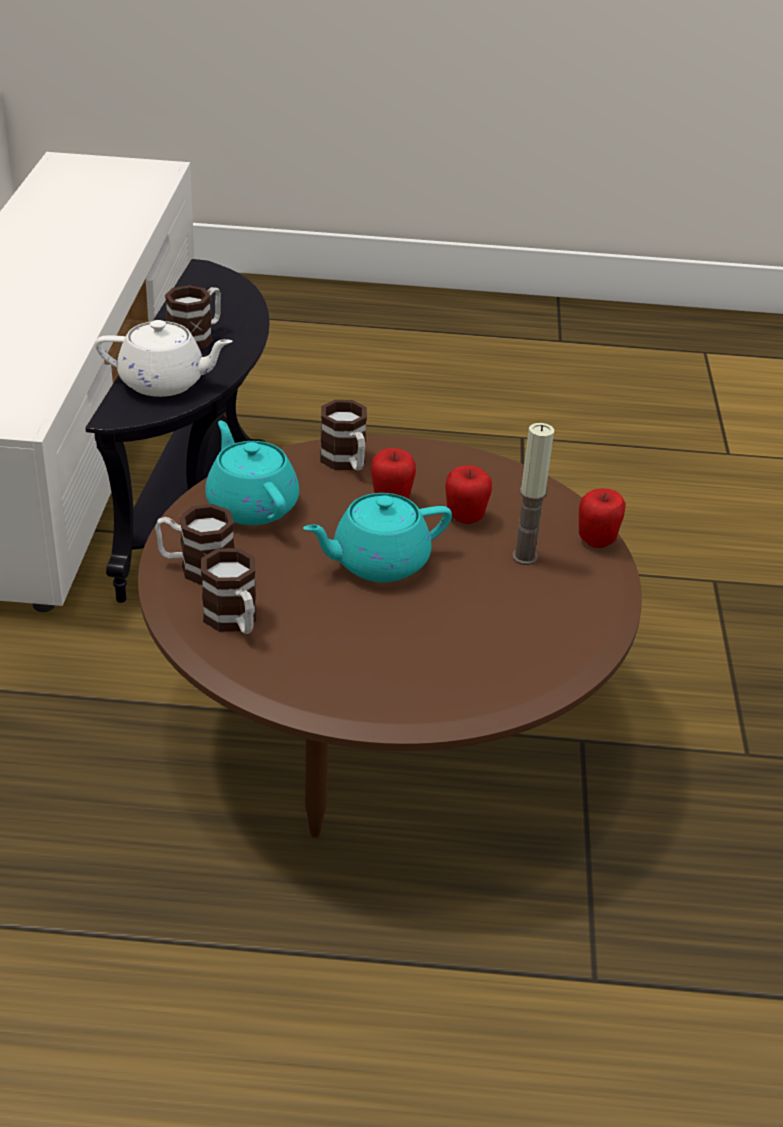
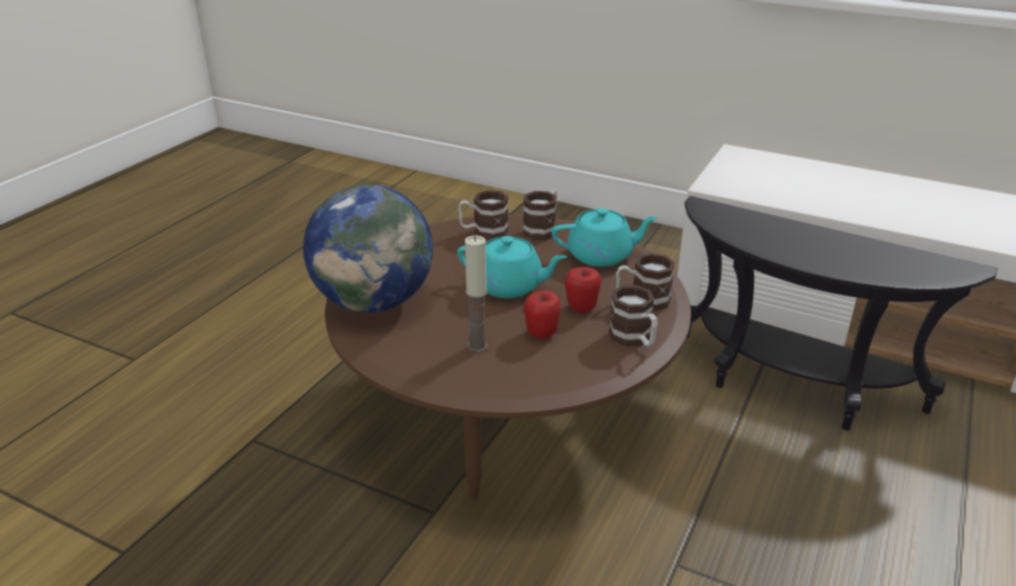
camera: 115 degrees right, 5 degrees down
white teapot [95,320,233,397] -> none
mug [165,285,221,349] -> mug moved to [609,285,658,347]
turquoise teapot [303,493,452,582] -> turquoise teapot turned 105 degrees clockwise [457,236,567,298]
apple [579,488,626,548] -> none
none -> globe [303,184,433,313]

